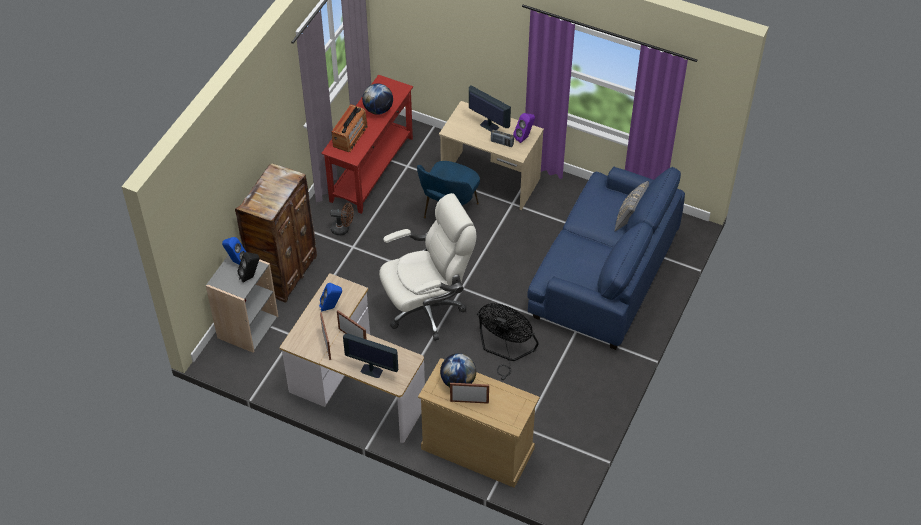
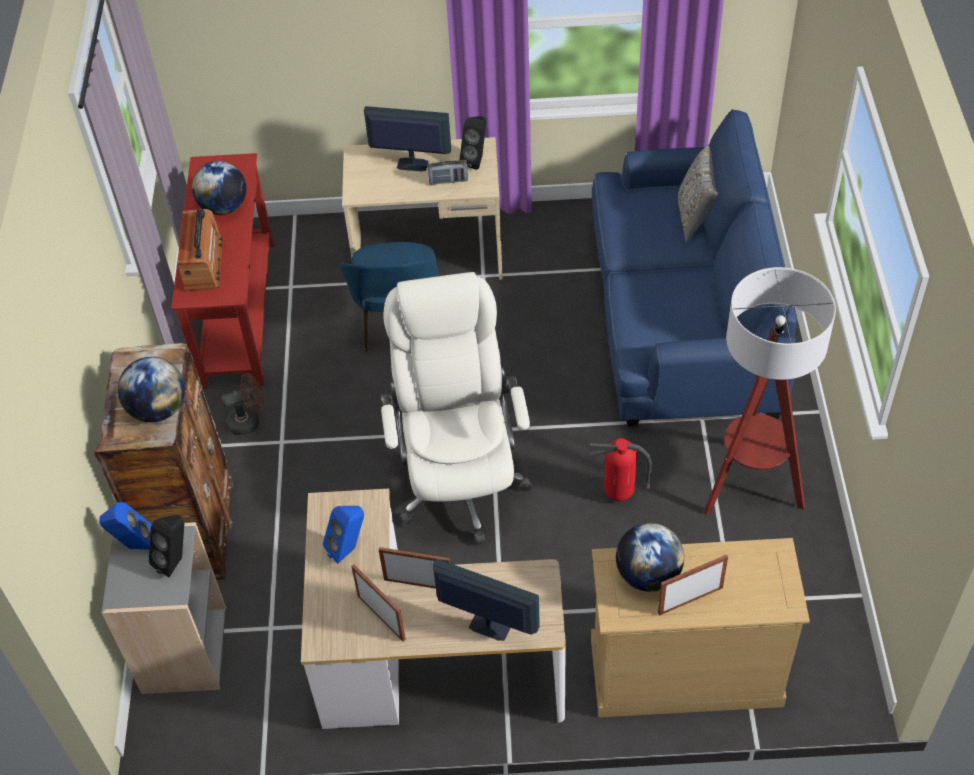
camera: 25 degrees left, 0 degrees up
monitor [343,333,398,378] -> monitor turned 150 degrees counterclockwise [433,559,540,641]
white office chair [379,193,476,341] -> white office chair turned 45 degrees counterclockwise [381,272,531,545]
black fan [477,303,539,381] -> fire extinguisher [586,438,652,502]
purple speaker [513,113,535,143] -> black speaker [459,116,486,170]
none -> globe [118,357,185,422]
none -> floor lamp [703,267,836,515]

